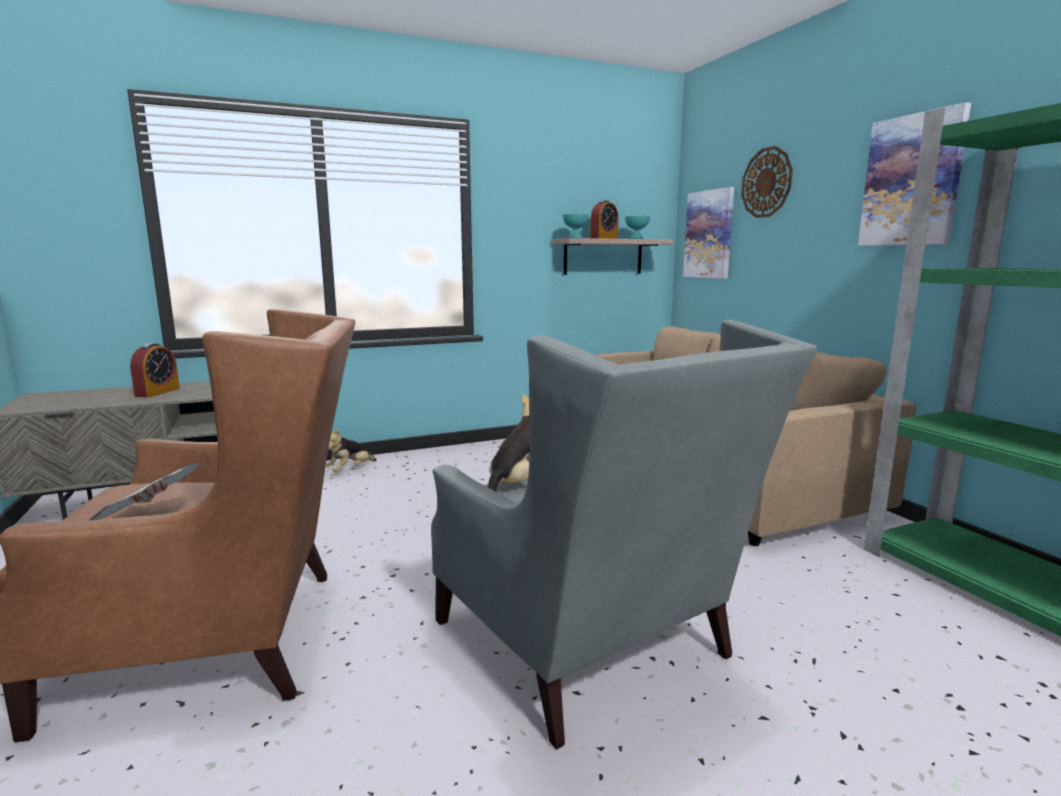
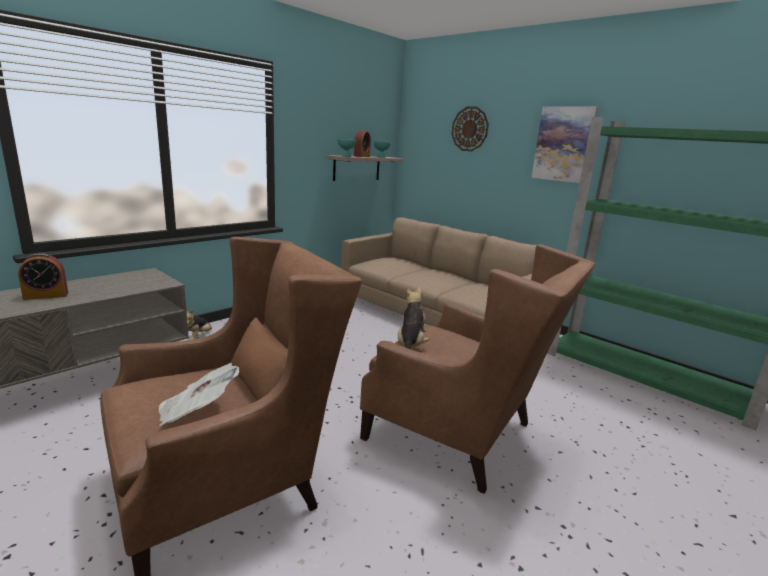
camera: 25 degrees left, 5 degrees up
alarm clock [130,343,180,398] -> alarm clock turned 75 degrees clockwise [18,253,68,300]
grey armchair [431,320,817,749] -> brown armchair [360,244,595,494]
picture [683,187,734,279] -> none

